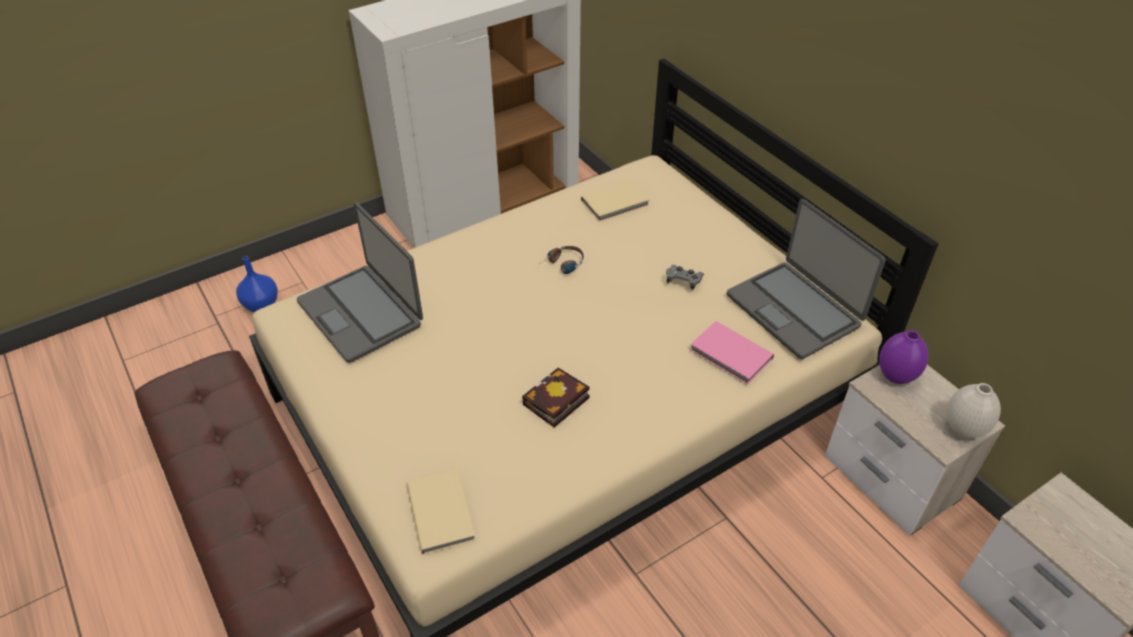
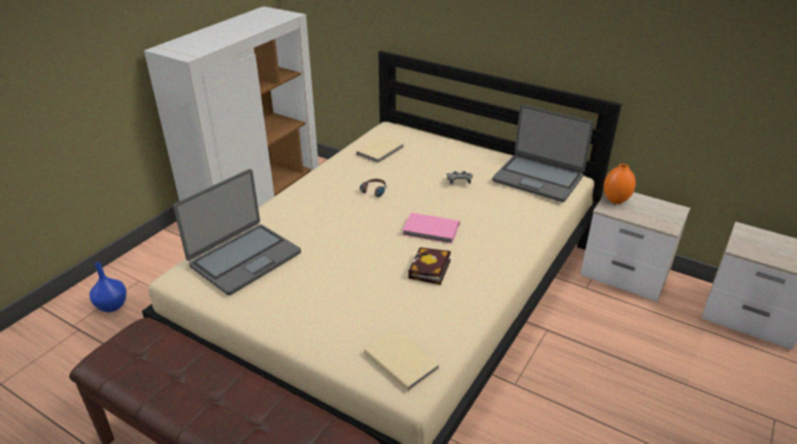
camera: 25 degrees left, 10 degrees down
laptop [297,202,423,363] -> laptop turned 75 degrees counterclockwise [173,169,301,295]
pink book [690,321,774,384] -> pink book moved to [402,213,460,244]
purple vase [879,330,929,384] -> orange vase [604,164,636,204]
white vase [946,383,1001,438] -> none

